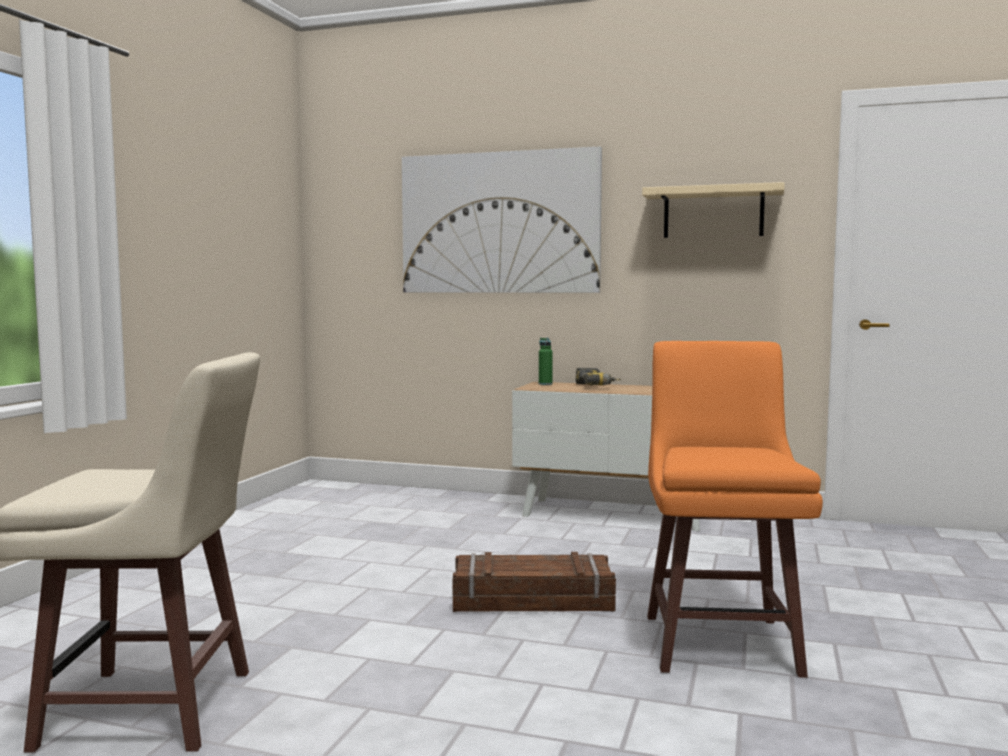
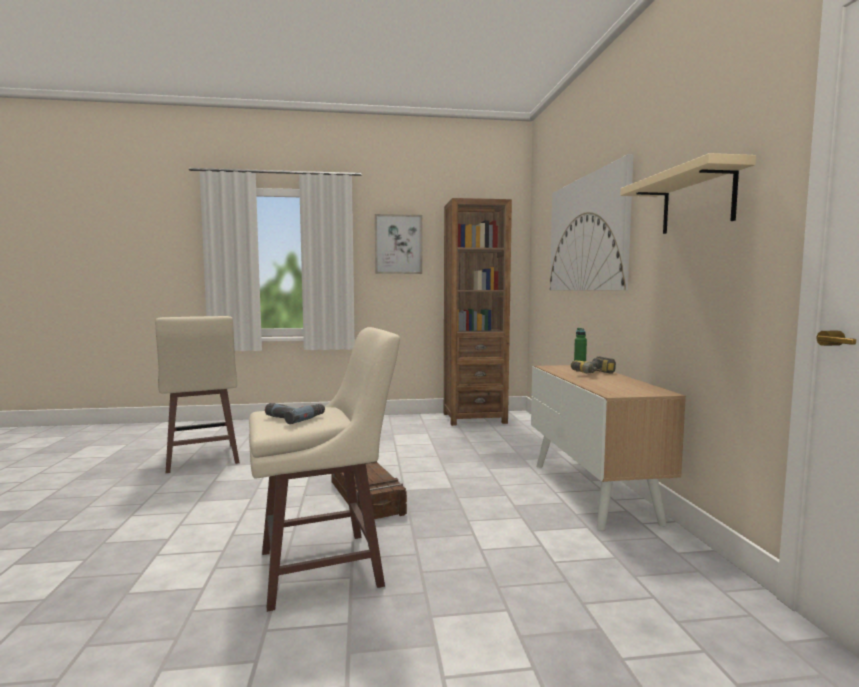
camera: 65 degrees right, 0 degrees up
orange stool [647,341,823,678] -> beige stool [249,327,400,612]
none -> power drill [265,403,325,424]
none -> picture [375,214,422,274]
none -> brown bookcase [444,198,512,426]

